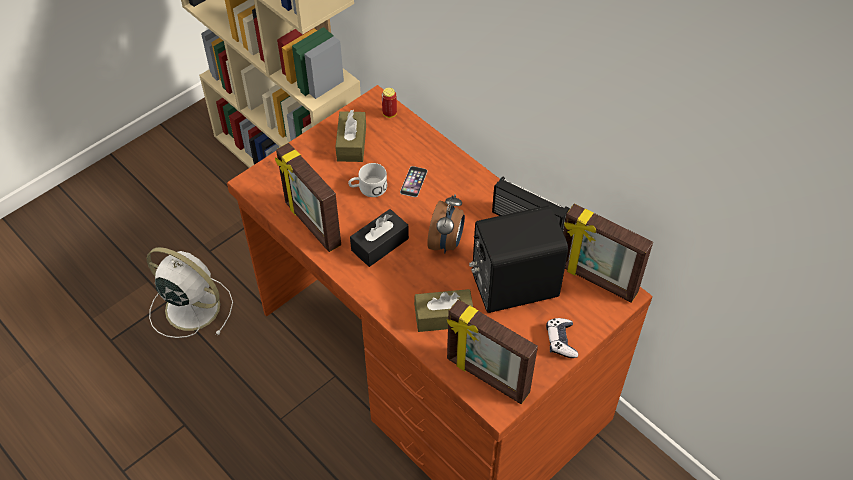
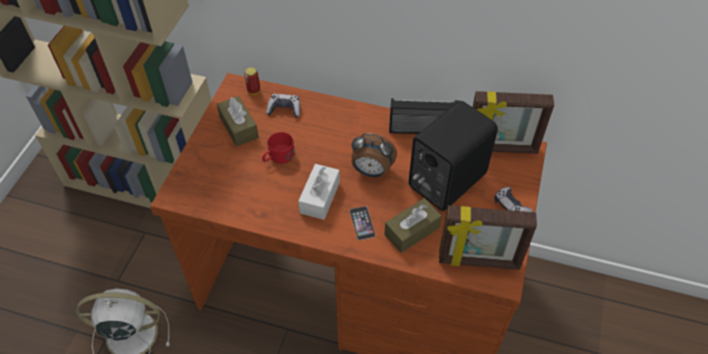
camera: 30 degrees left, 0 degrees up
picture frame [275,143,341,252] -> none
white mug [348,163,387,197] -> red mug [262,132,295,164]
black tissue box [350,209,409,267] -> white tissue box [298,164,340,220]
phone [400,166,428,197] -> phone moved to [350,206,375,240]
alarm clock [427,194,465,254] -> alarm clock turned 120 degrees clockwise [351,133,397,177]
none -> game controller [266,94,300,117]

